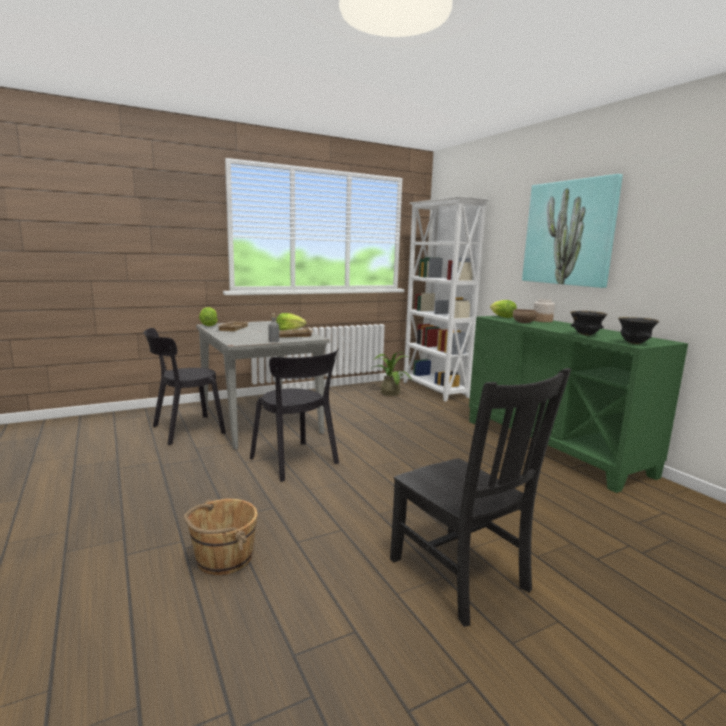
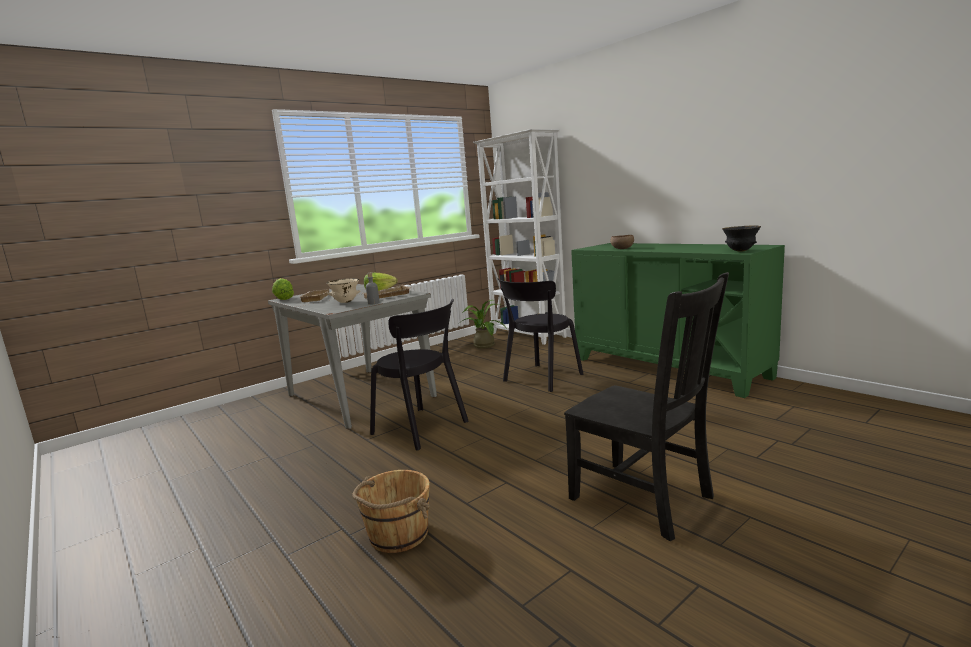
camera: 10 degrees left, 0 degrees up
black chair [143,328,226,445] -> black chair moved to [497,278,583,392]
lettuce [490,300,517,318] -> none
picture [522,174,623,288] -> none
jar [533,299,555,322] -> none
black bowl [570,311,607,335] -> none
none -> beige bowl [326,278,361,303]

